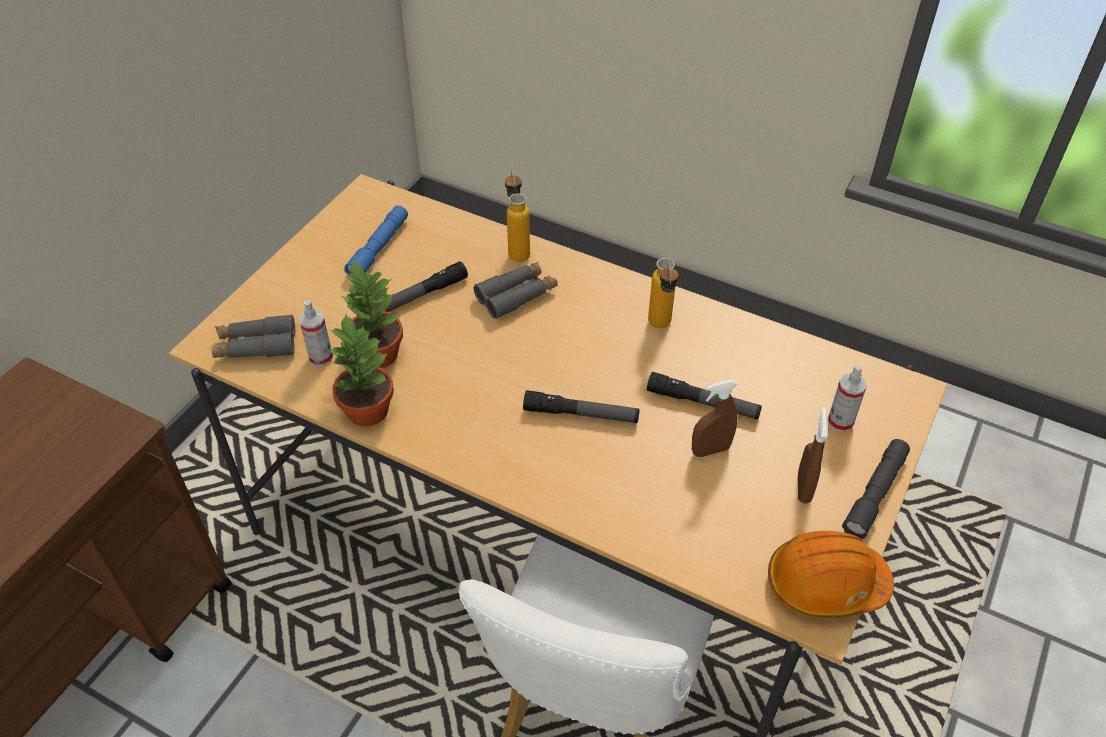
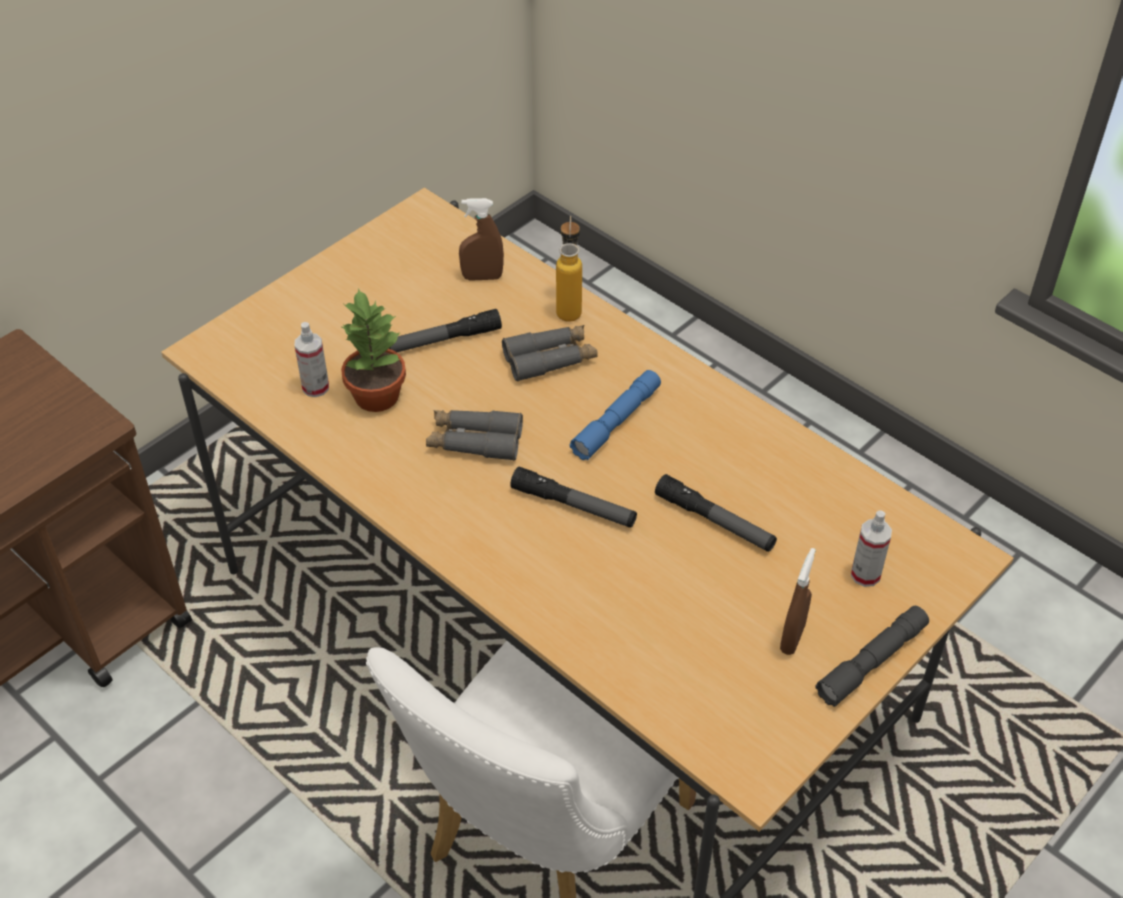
camera: 15 degrees right, 0 degrees up
grey binoculars [212,314,295,358] -> grey binoculars moved to [426,410,523,461]
potted plant [328,313,394,427] -> none
blue flashlight [344,205,408,274] -> blue flashlight moved to [570,370,661,460]
bottle [648,258,678,328] -> none
brown spray bottle [692,380,738,457] -> brown spray bottle moved to [459,198,504,281]
orange hard hat [768,531,894,618] -> none

